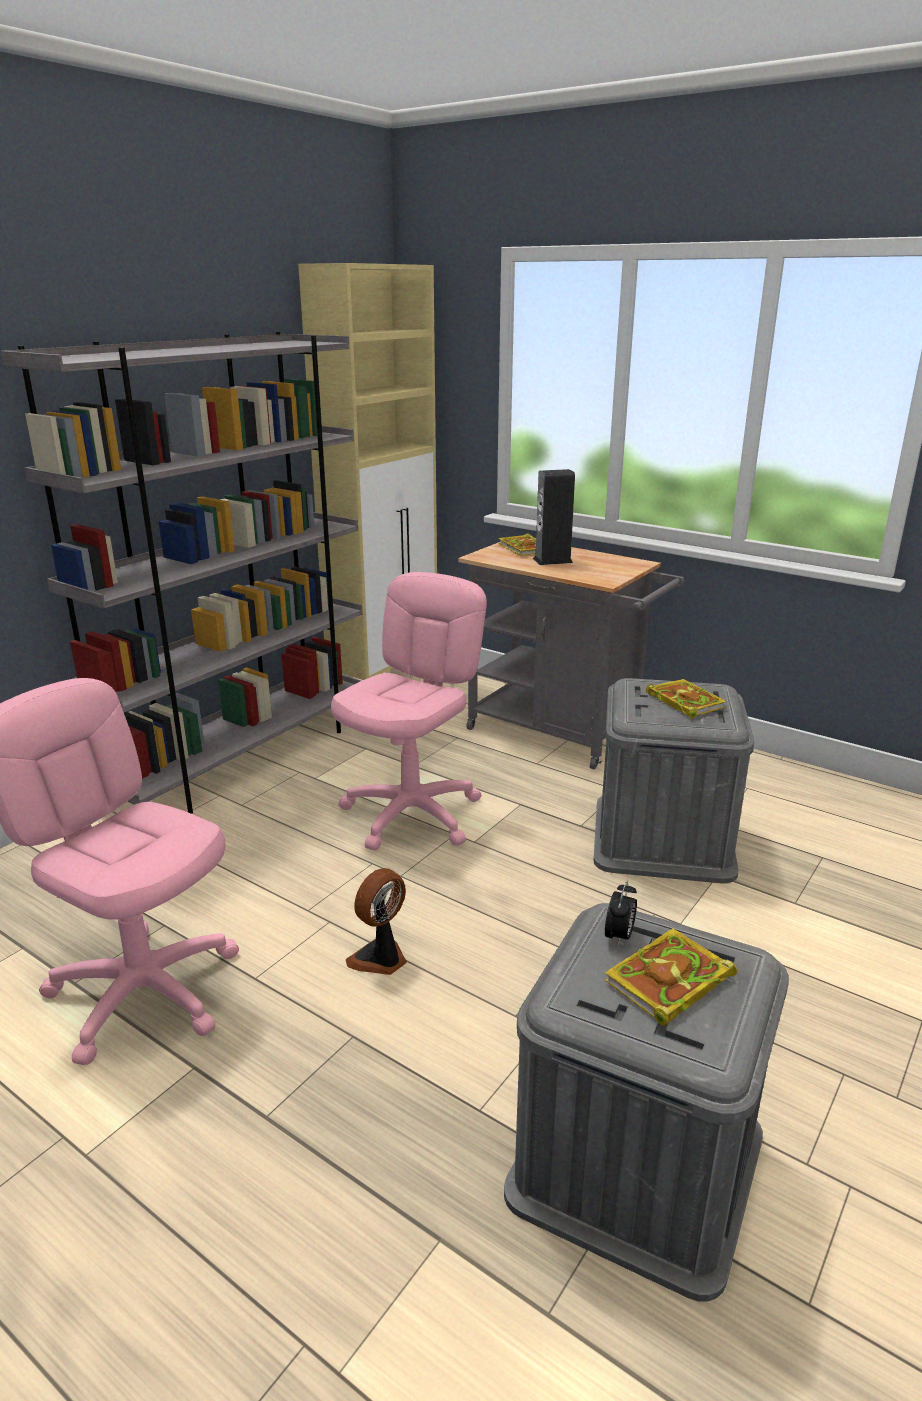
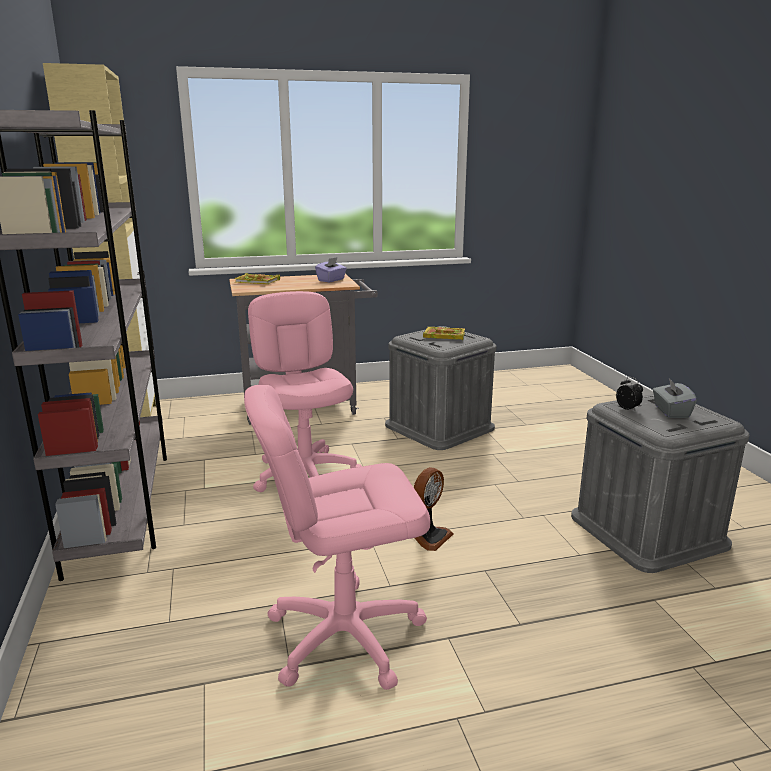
camera: 50 degrees left, 5 degrees down
fan [346,868,407,975] -> fan turned 135 degrees counterclockwise [414,467,454,551]
speaker [533,469,575,565] -> none
book [605,929,737,1026] -> grey tissue box [653,378,697,418]
none -> purple tissue box [315,257,347,282]

